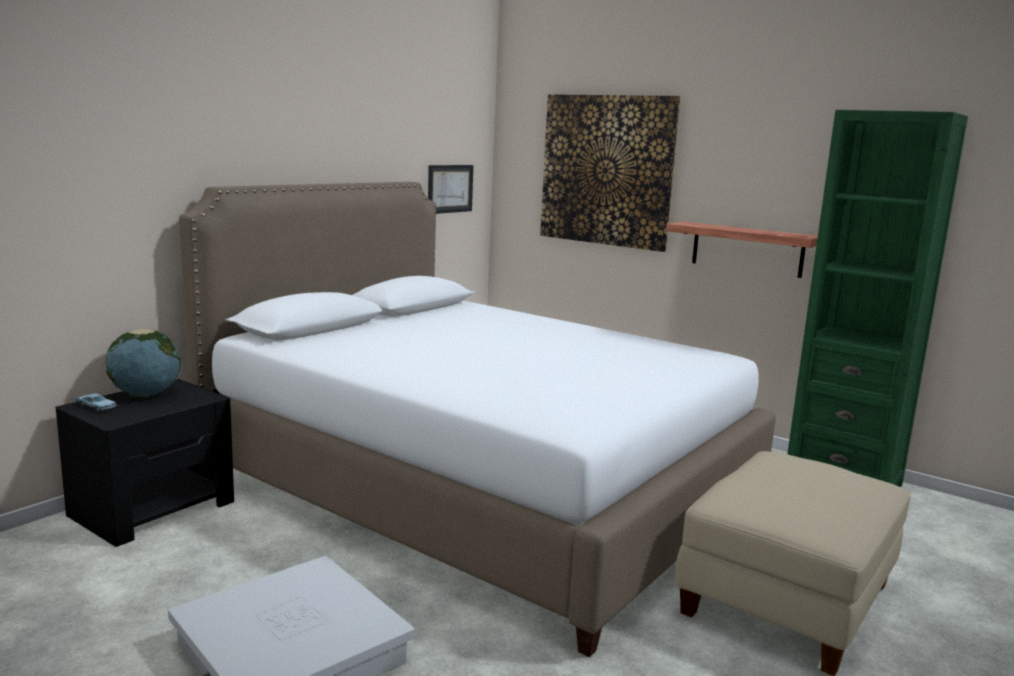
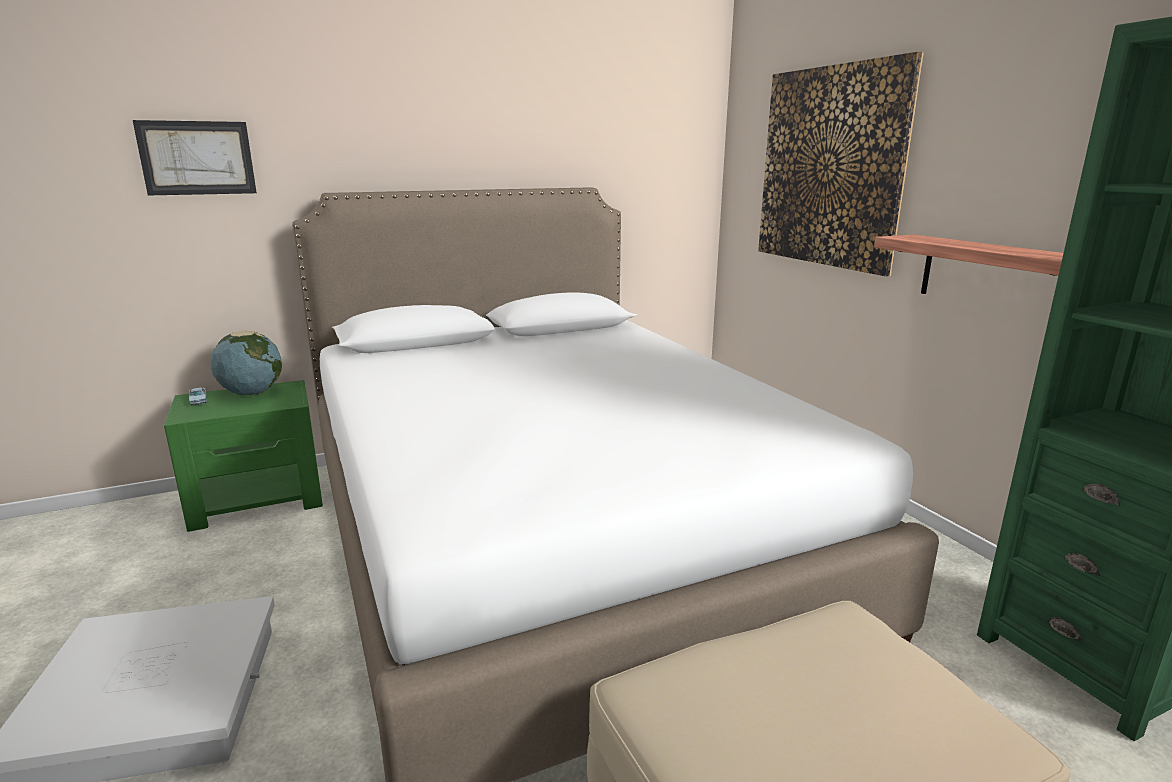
camera: 30 degrees right, 5 degrees up
black nightstand [56,379,234,547] -> green nightstand [164,380,323,532]
picture [428,165,473,214] -> picture moved to [133,120,257,195]

